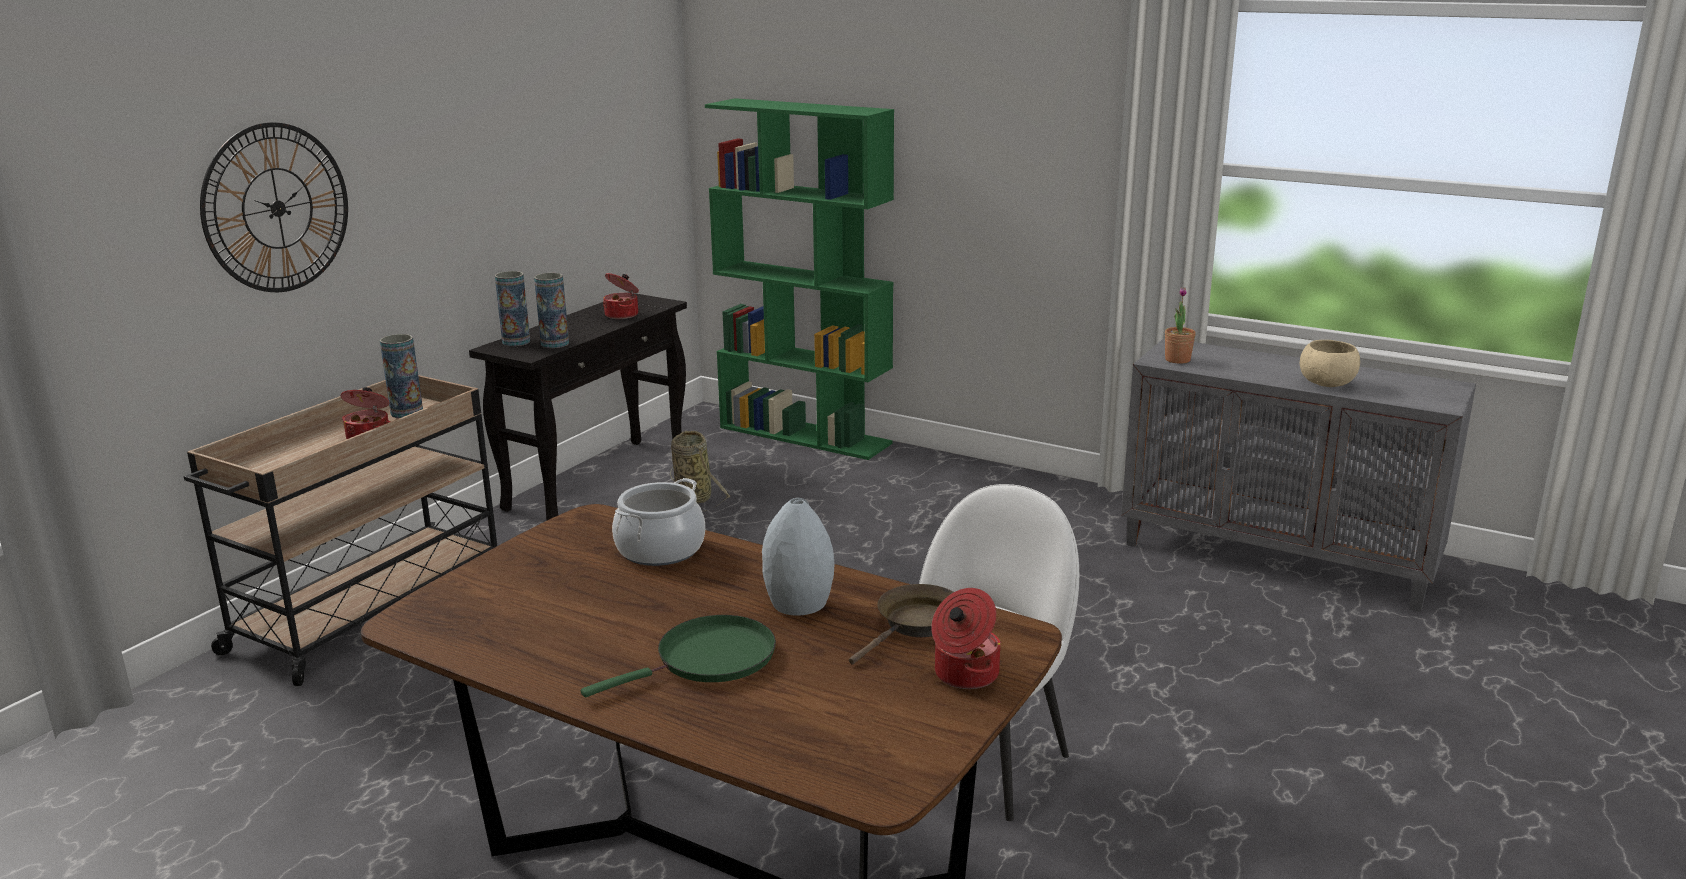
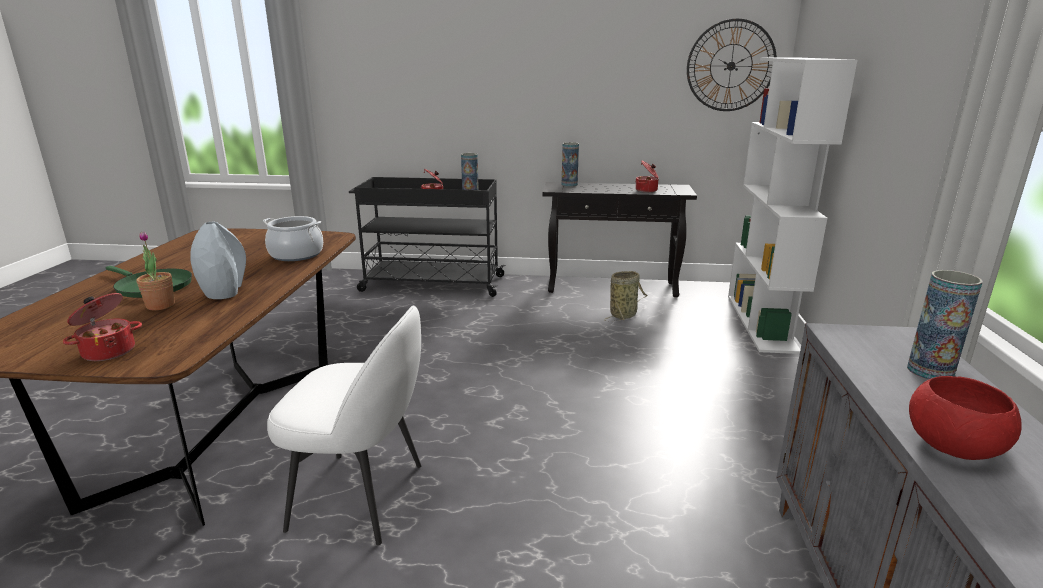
camera: 65 degrees right, 0 degrees up
beige cart [184,375,497,686] -> black cart [349,177,506,297]
wall clock [200,122,348,292] -> wall clock moved to [687,19,777,111]
vase [534,273,569,348] -> vase moved to [907,270,983,380]
green bookcase [705,98,894,460] -> white bookcase [728,58,858,354]
brown frying pan [849,584,954,664] -> none
potted plant [1165,287,1196,364] -> potted plant moved to [136,231,175,310]
beige bowl [1300,340,1360,387] -> red bowl [909,376,1022,460]

